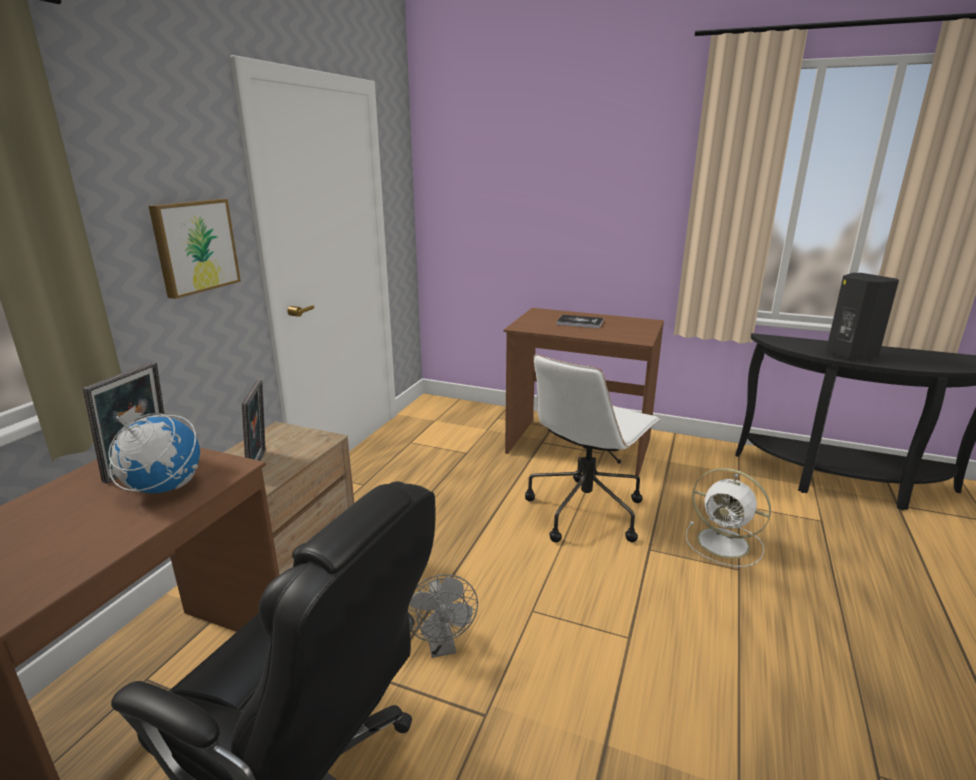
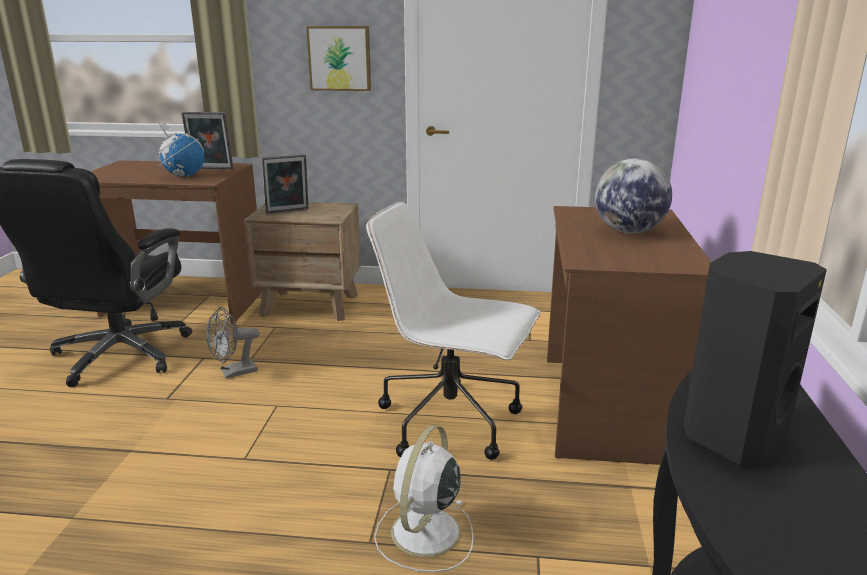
camera: 75 degrees right, 0 degrees up
book [556,315,604,328] -> globe [595,159,672,234]

